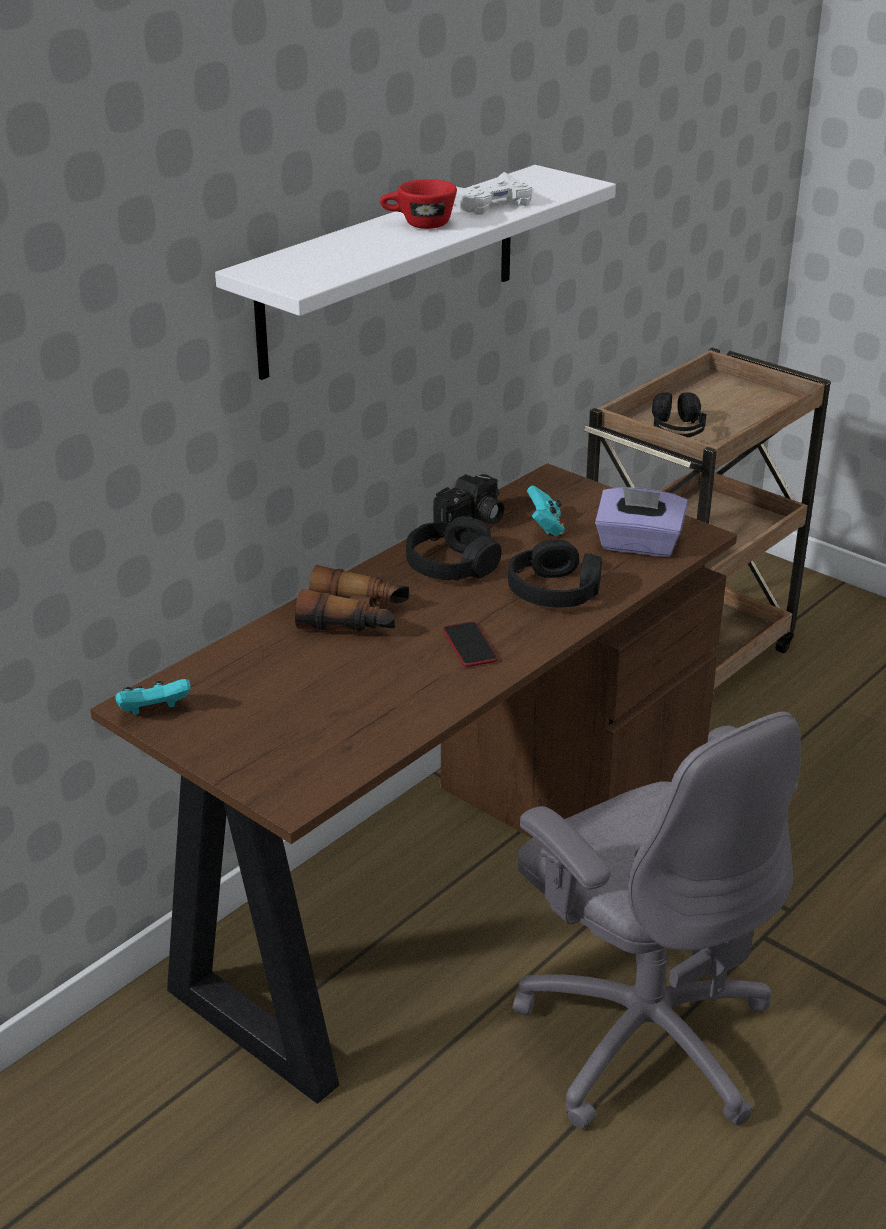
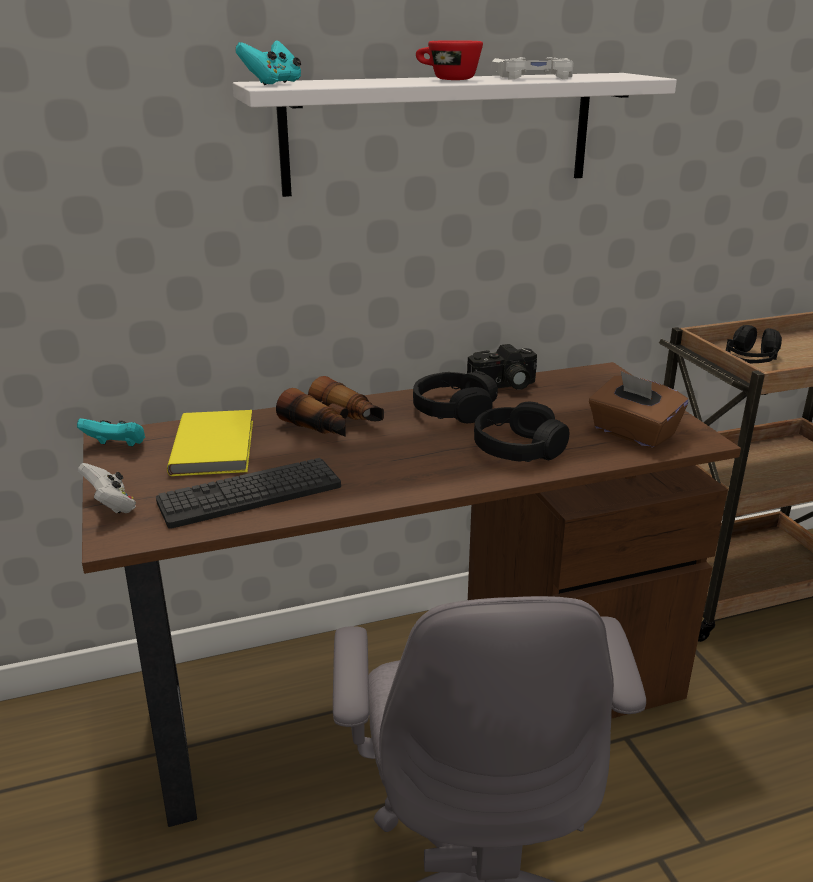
camera: 30 degrees right, 5 degrees down
phone [443,622,498,667] -> none
turquoise game controller [527,485,564,536] -> turquoise game controller moved to [236,40,301,85]
purple tissue box [595,487,688,557] -> brown tissue box [589,371,688,449]
none -> white game controller [78,463,136,514]
none -> keyboard [156,458,341,529]
none -> yellow book [167,410,253,476]

